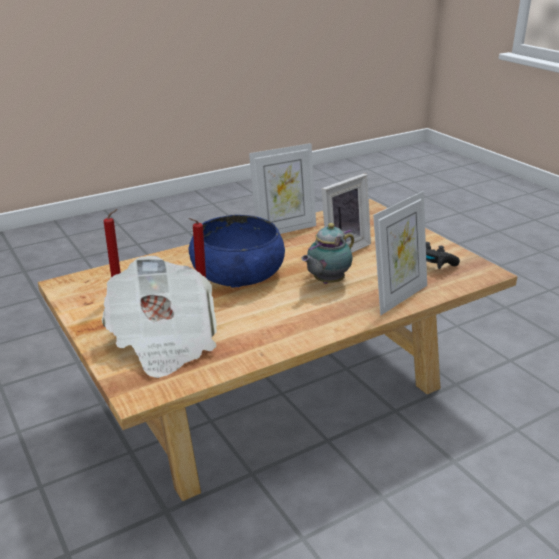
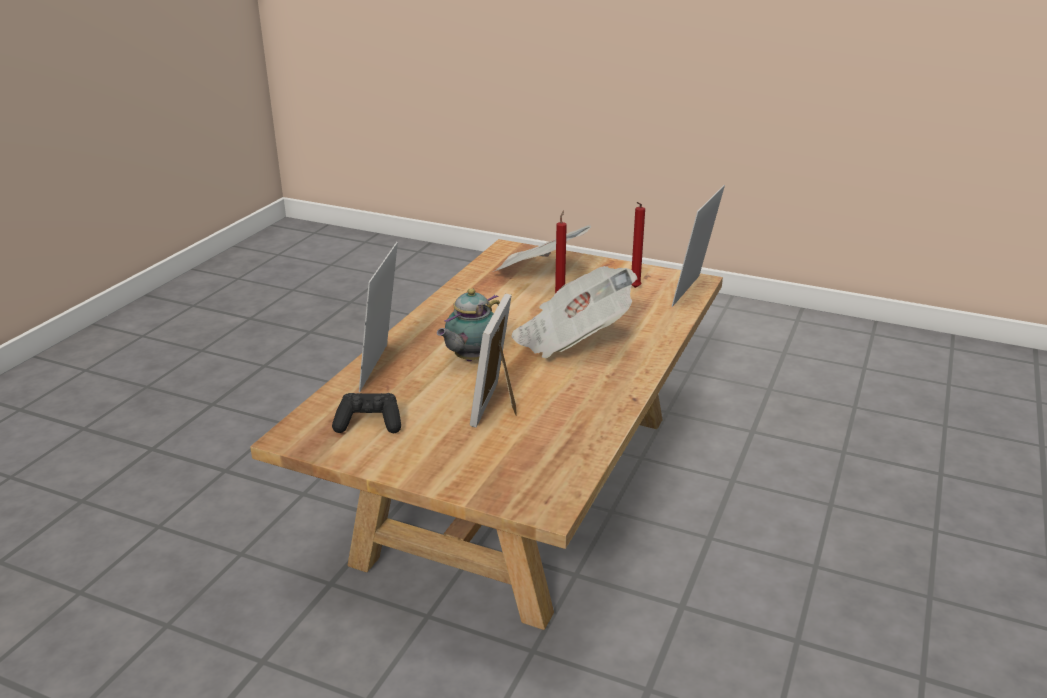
camera: 145 degrees right, 0 degrees up
blue bowl [188,215,285,287] -> newspaper [511,266,637,358]
picture frame [249,143,316,234] -> picture frame moved to [671,185,725,307]
teapot [301,223,354,284] -> teapot turned 150 degrees counterclockwise [437,288,500,361]

